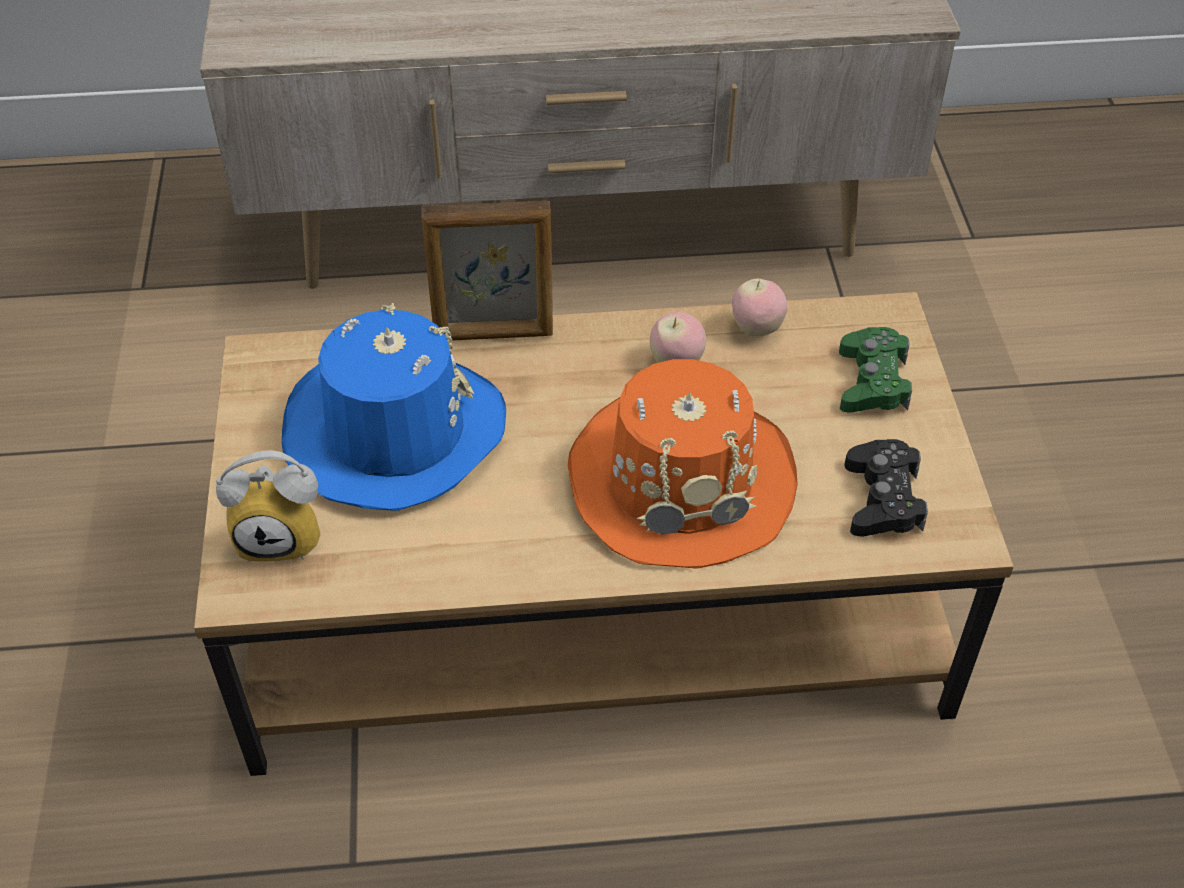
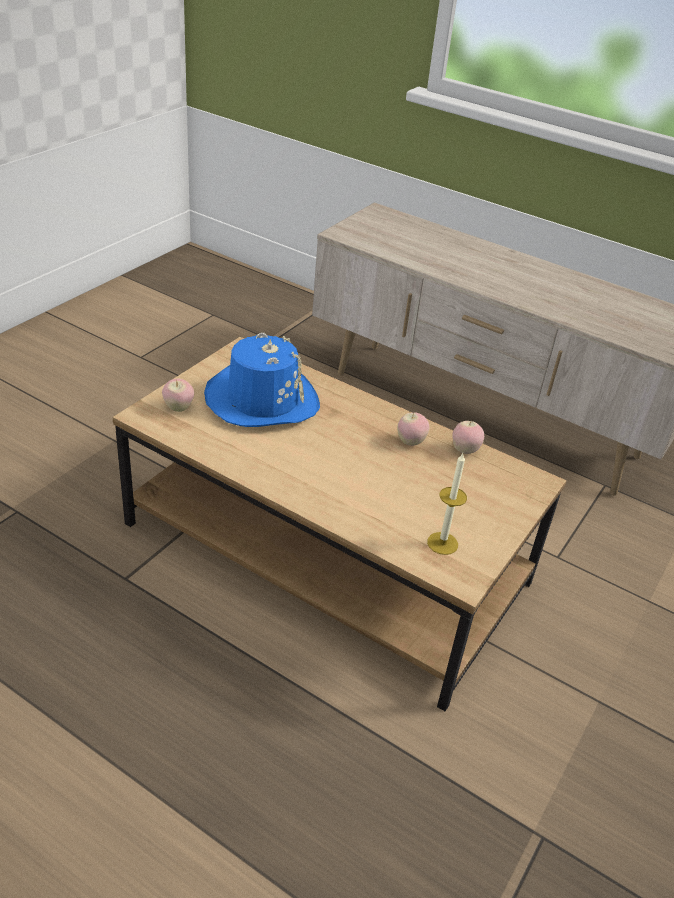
camera: 35 degrees right, 10 degrees down
alarm clock [216,450,321,562] -> apple [162,379,194,412]
picture frame [421,200,553,340] -> none
orange hat [568,359,798,569] -> none
green game controller [839,327,912,413] -> none
black game controller [844,439,928,536] -> candle [427,453,467,555]

